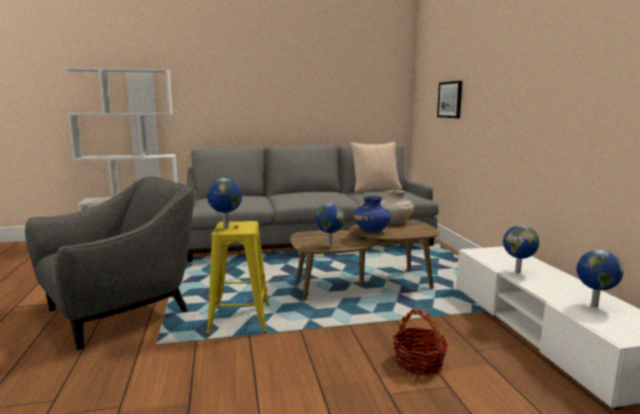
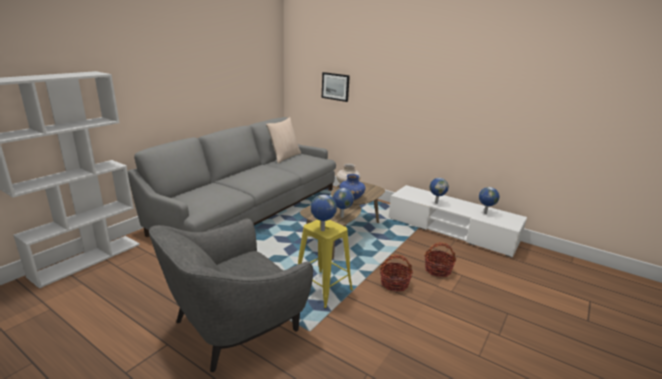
camera: 45 degrees left, 10 degrees up
grey armchair [25,176,194,350] -> grey armchair turned 135 degrees counterclockwise [149,218,313,372]
none -> basket [379,255,413,292]

